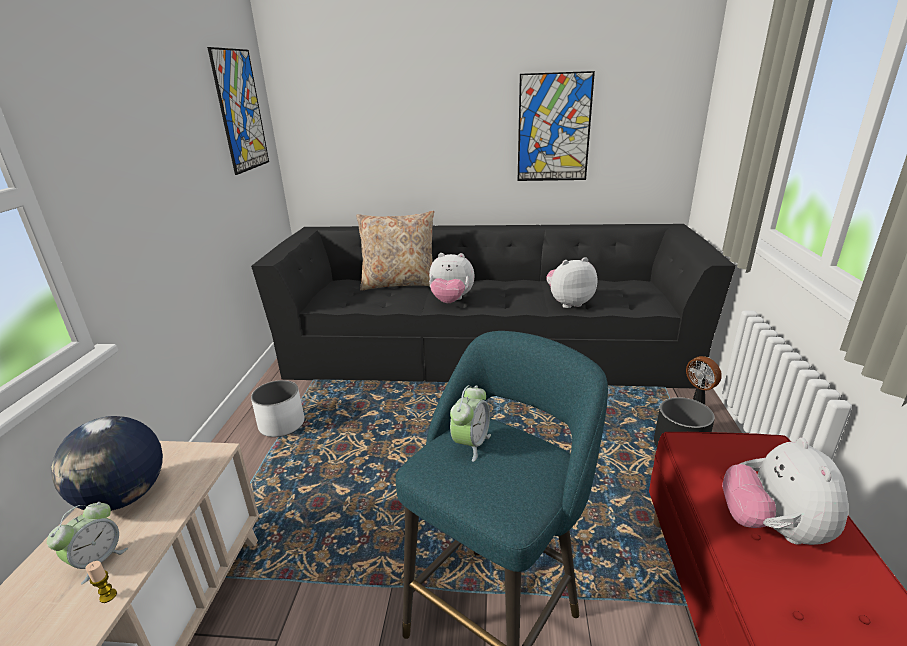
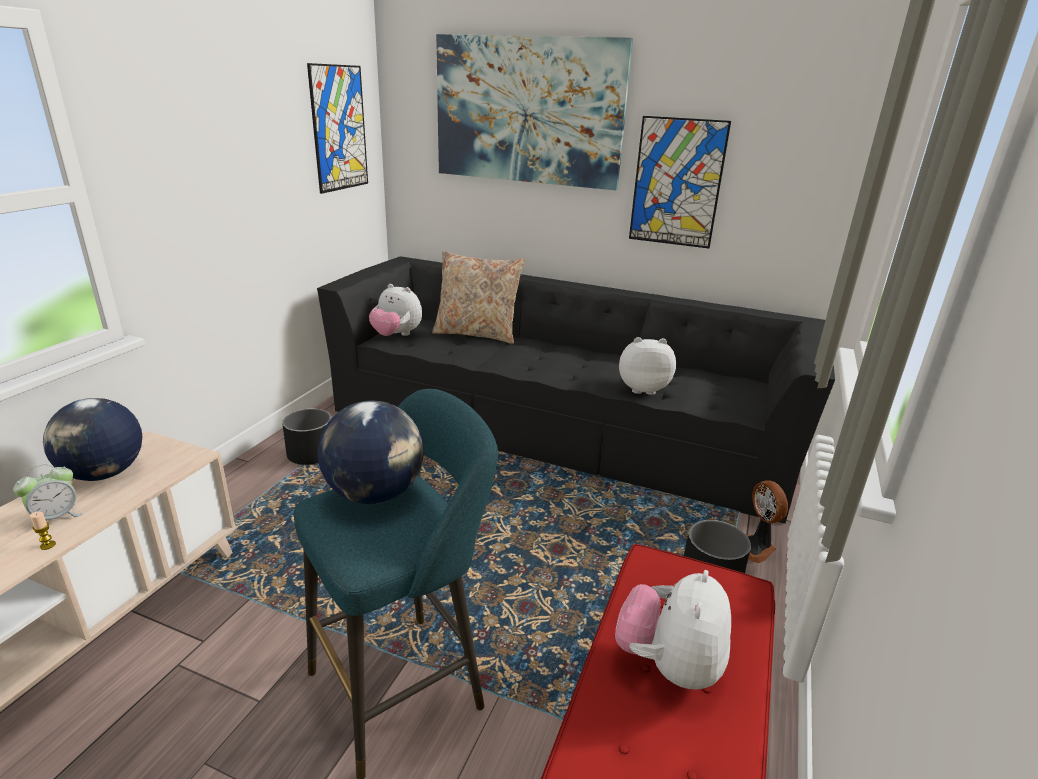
camera: 15 degrees right, 0 degrees up
white planter [251,380,304,437] -> black planter [282,409,331,465]
plush toy [429,253,474,303] -> plush toy moved to [369,284,422,336]
alarm clock [450,385,491,462] -> globe [318,401,424,504]
none -> picture [436,34,633,190]

